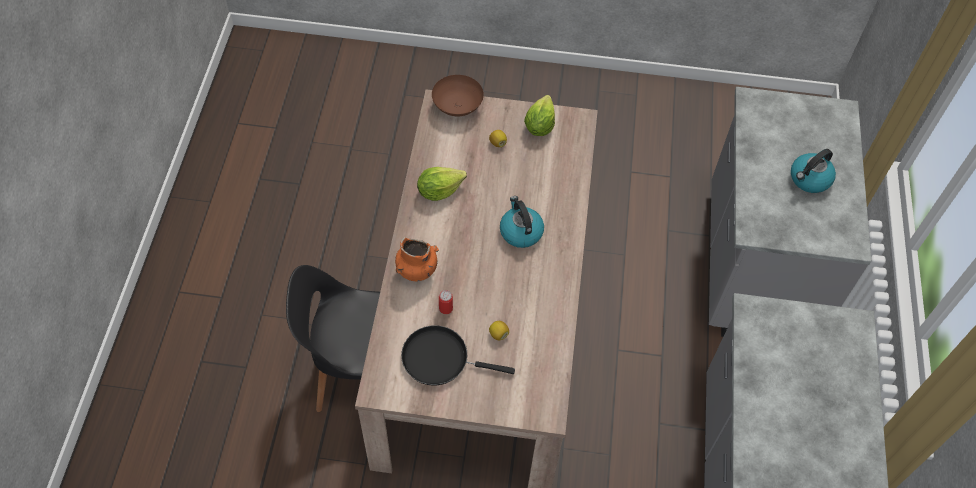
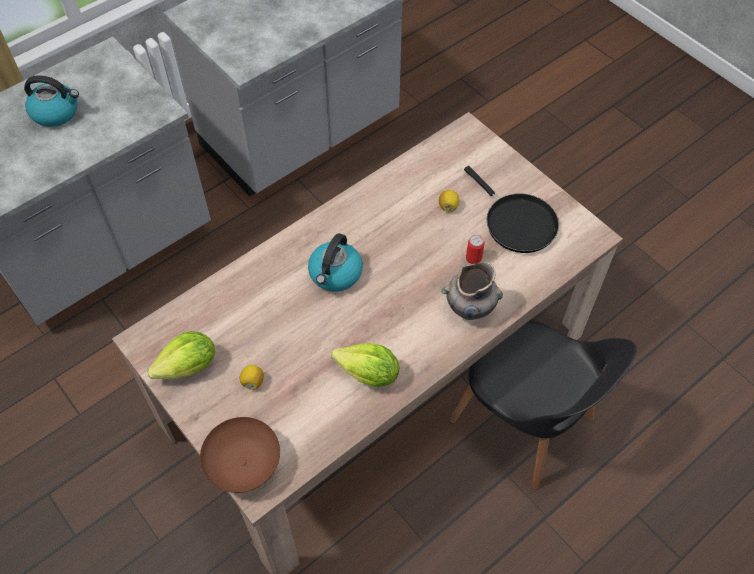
camera: 135 degrees left, 0 degrees up
orange vase [395,237,439,281] -> grey vase [441,262,503,320]

